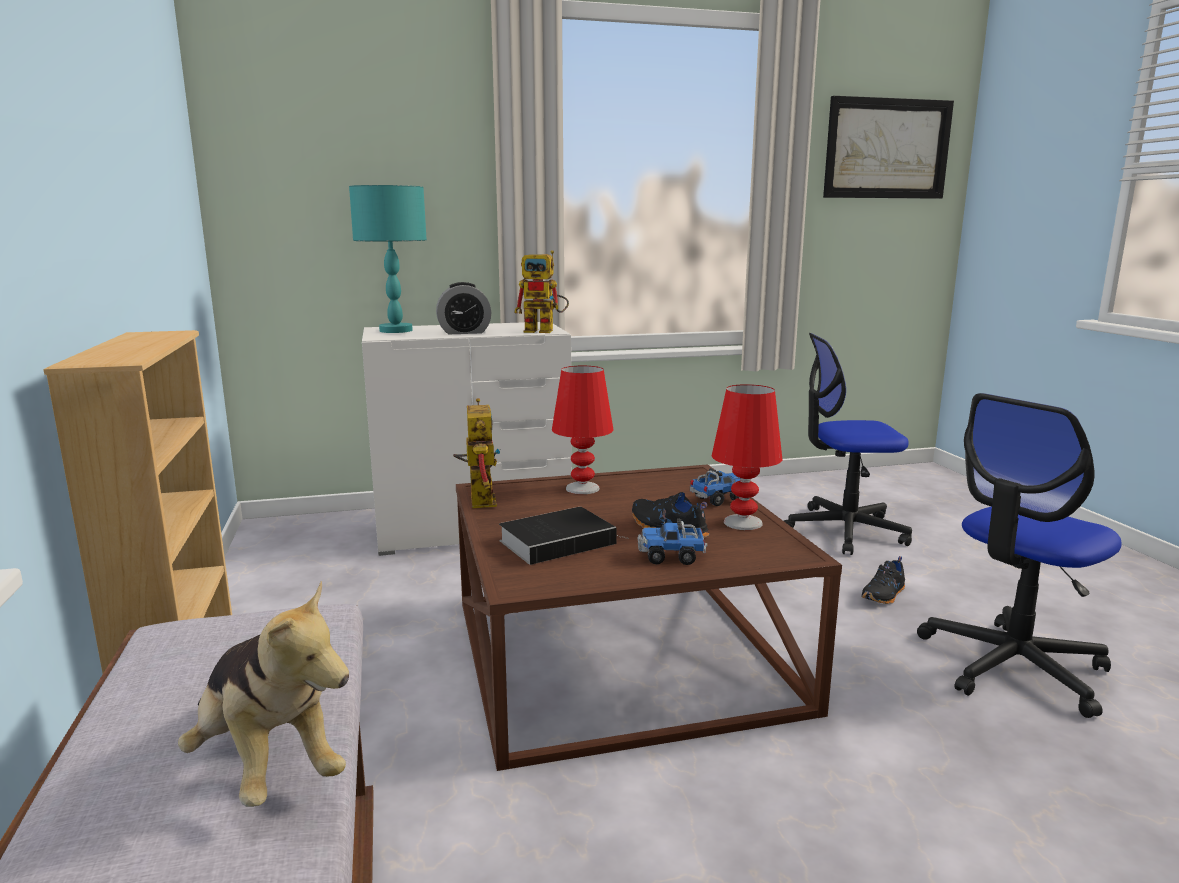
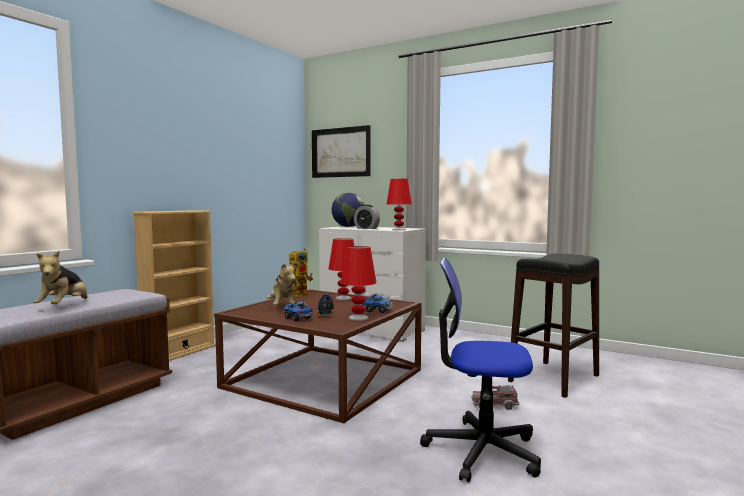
camera: 45 degrees right, 10 degrees down
turquoise table lamp [349,185,427,333] -> globe [332,193,365,227]
book [499,507,629,565] -> plush toy [266,261,296,305]
toy robot [514,250,569,333] -> red table lamp [387,179,412,231]
office chair [784,333,912,555] -> black stool [508,254,599,398]
picture [823,96,954,199] -> picture moved to [312,125,371,178]
black shoe [861,556,905,604] -> toy truck [472,385,520,410]

